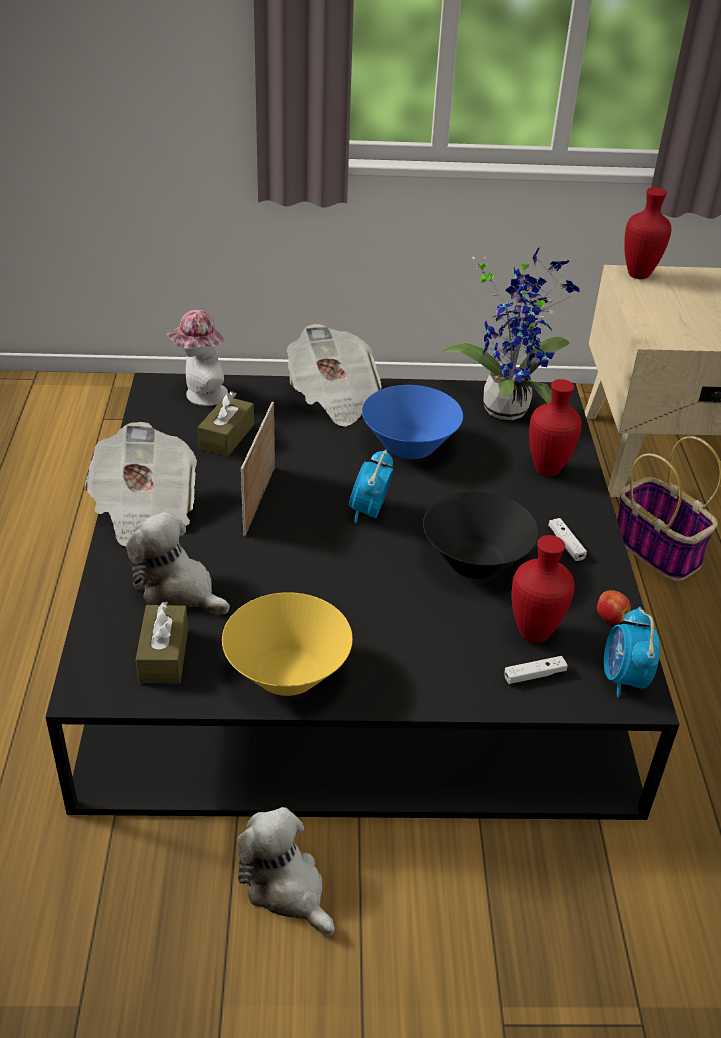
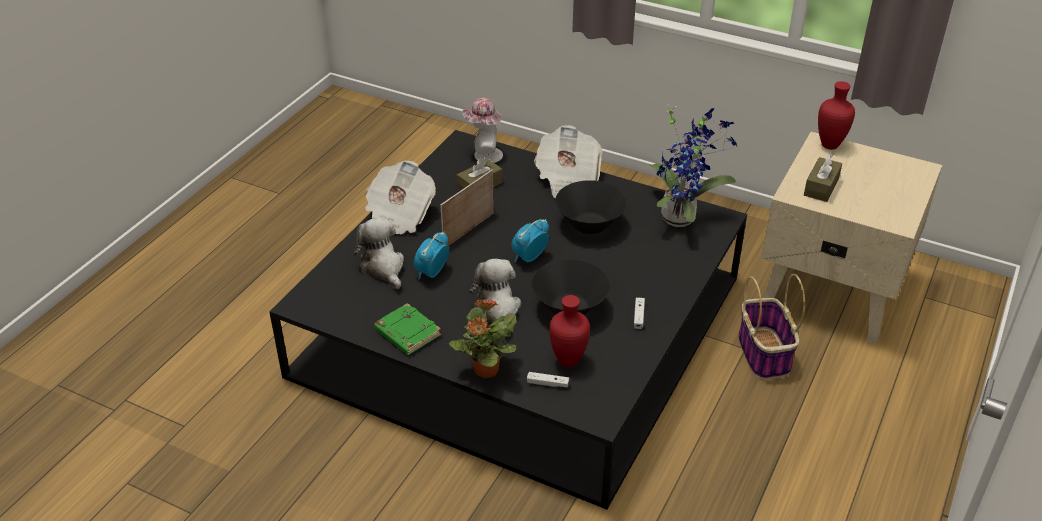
camera: 30 degrees right, 0 degrees up
brown tissue box [136,601,188,684] -> brown tissue box moved to [804,154,842,202]
yellow bowl [222,592,353,696] -> green book [374,303,441,355]
plush toy [237,807,335,936] -> plush toy moved to [469,259,521,336]
blue bowl [362,385,463,459] -> black bowl [555,180,627,234]
red vase [529,379,582,477] -> none
apple [597,590,631,624] -> none
alarm clock [604,607,660,697] -> alarm clock moved to [413,232,449,280]
none -> potted plant [449,299,517,378]

